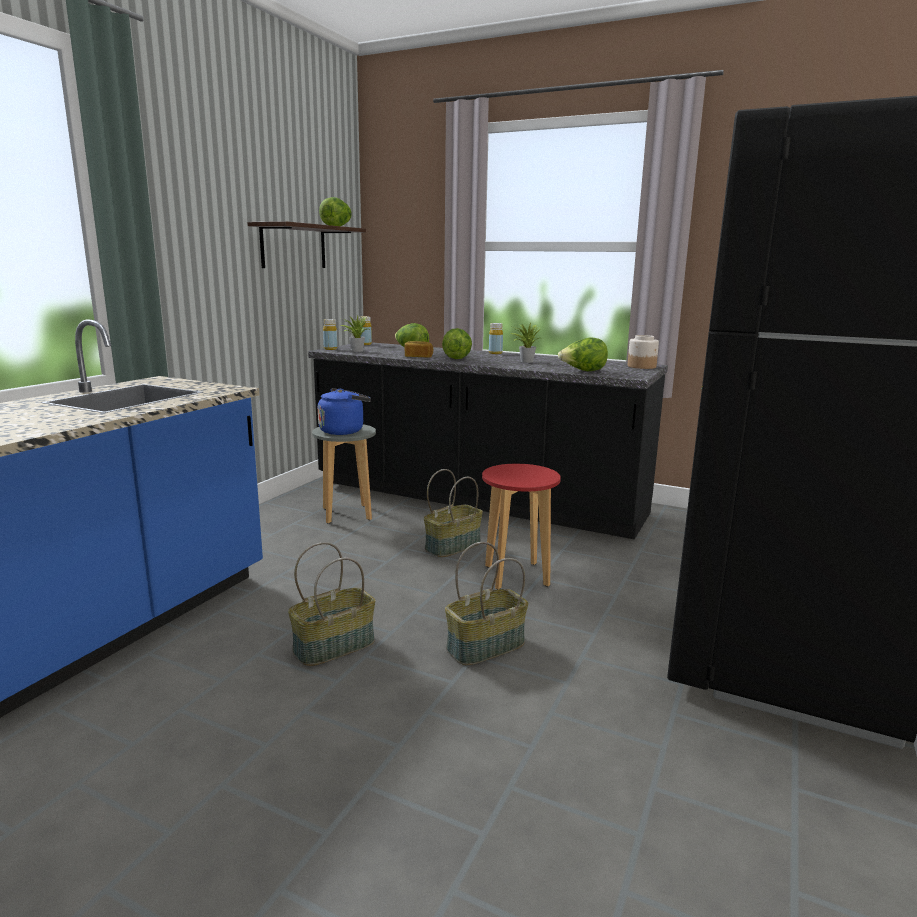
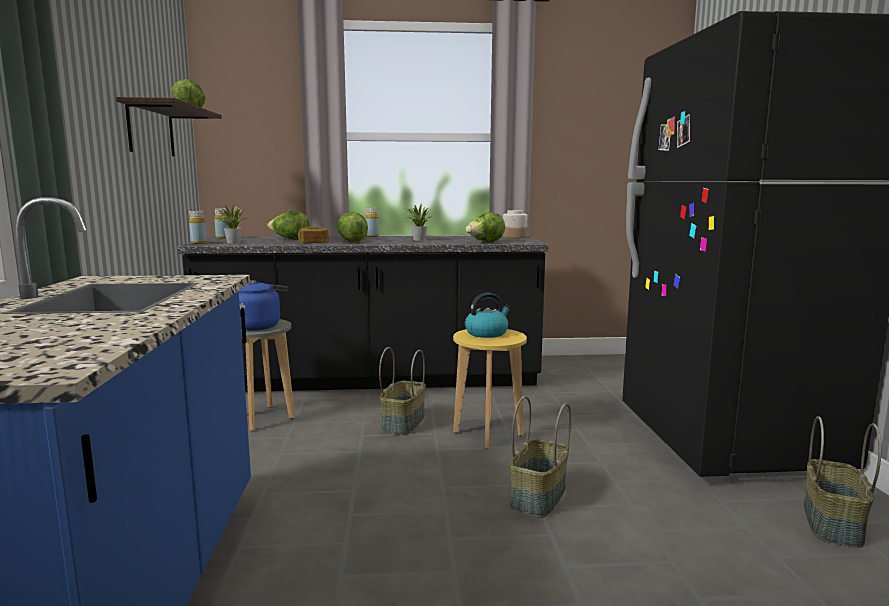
camera: 30 degrees left, 5 degrees down
basket [288,542,375,666] -> basket moved to [804,416,882,548]
red stool [482,464,561,589] -> yellow stool [453,329,527,449]
none -> kettle [465,293,511,338]

